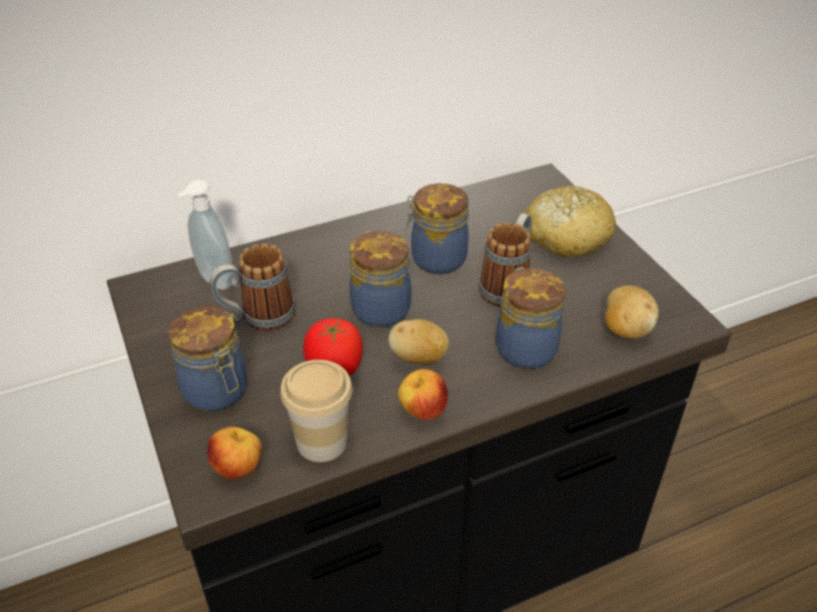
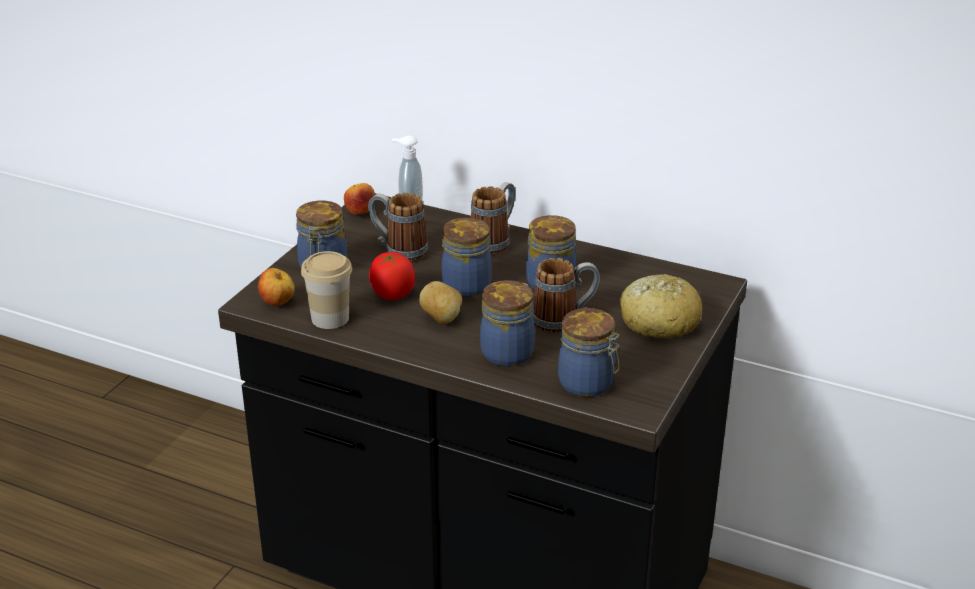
camera: 50 degrees right, 10 degrees down
apple [398,369,448,420] -> apple moved to [344,183,375,214]
potato [605,286,659,339] -> jar [558,308,620,397]
none -> mug [471,182,515,255]

